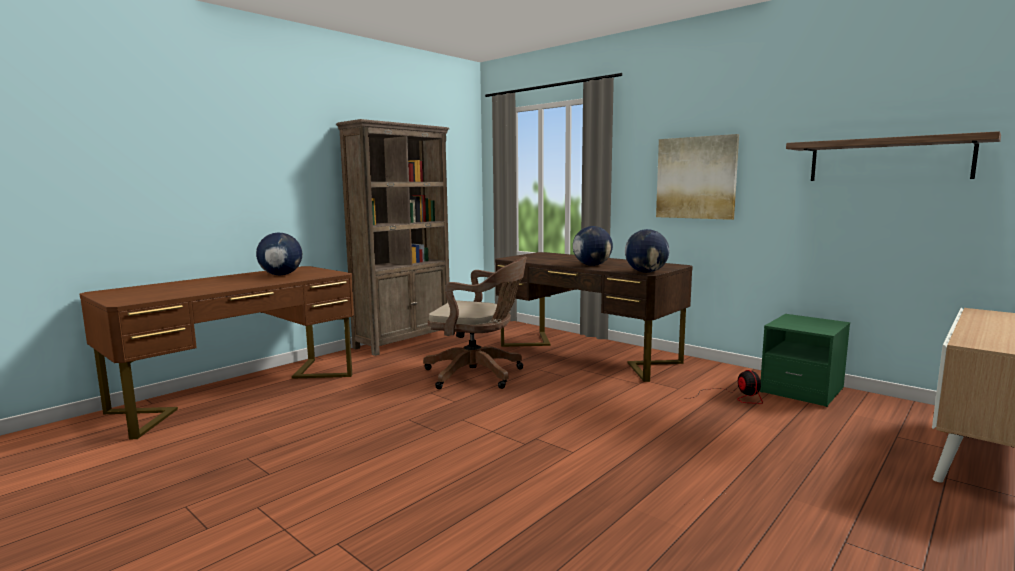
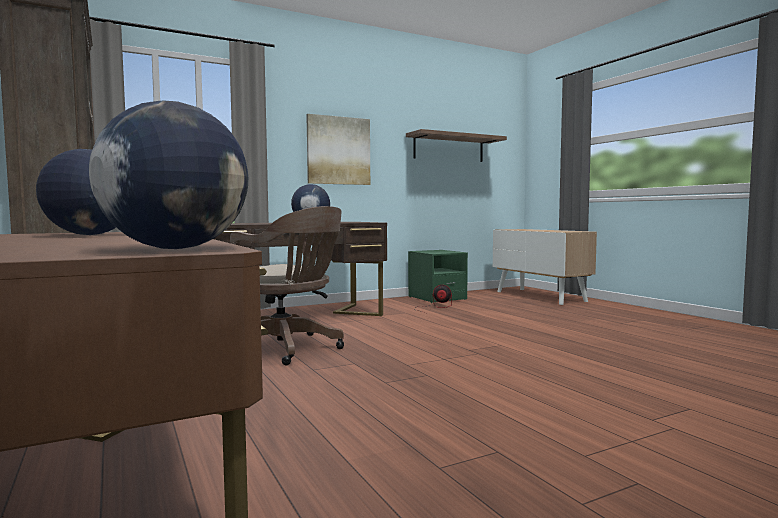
camera: 70 degrees left, 5 degrees down
brown office chair [423,257,527,389] -> brown office chair turned 90 degrees clockwise [230,206,344,365]
globe [625,229,669,273] -> globe moved to [89,101,248,249]

